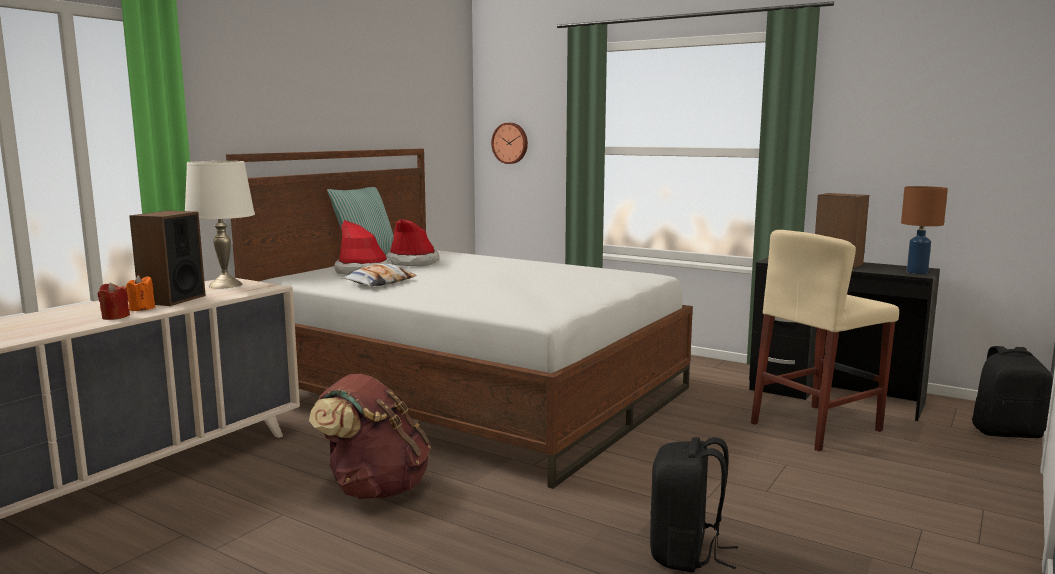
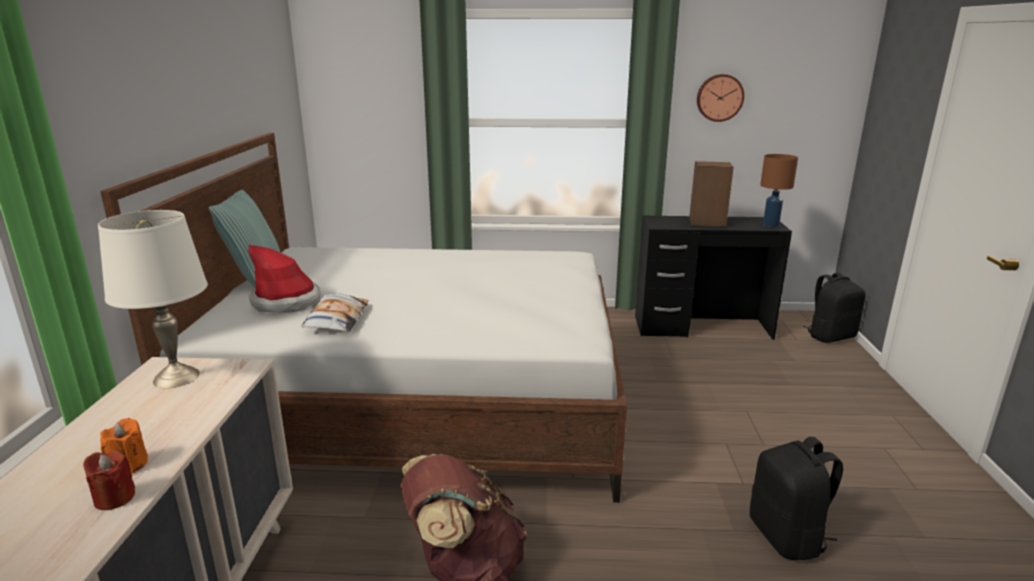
camera: 30 degrees left, 10 degrees up
speaker [129,211,206,306] -> none
hat [386,219,439,266] -> none
wall clock [491,123,528,164] -> wall clock moved to [697,74,744,122]
beige stool [751,230,899,452] -> none

